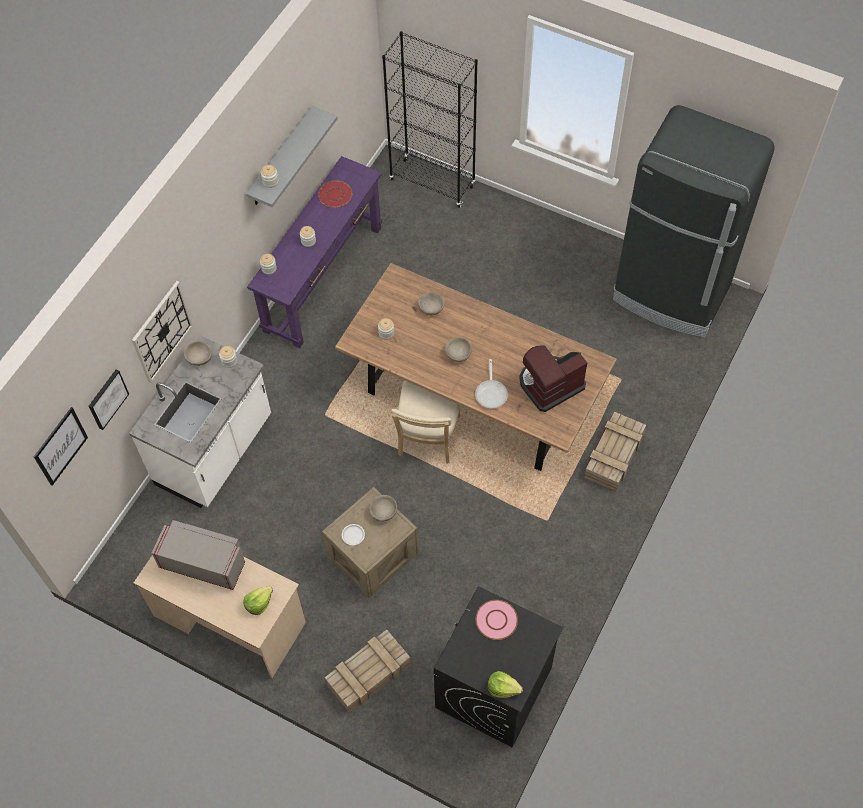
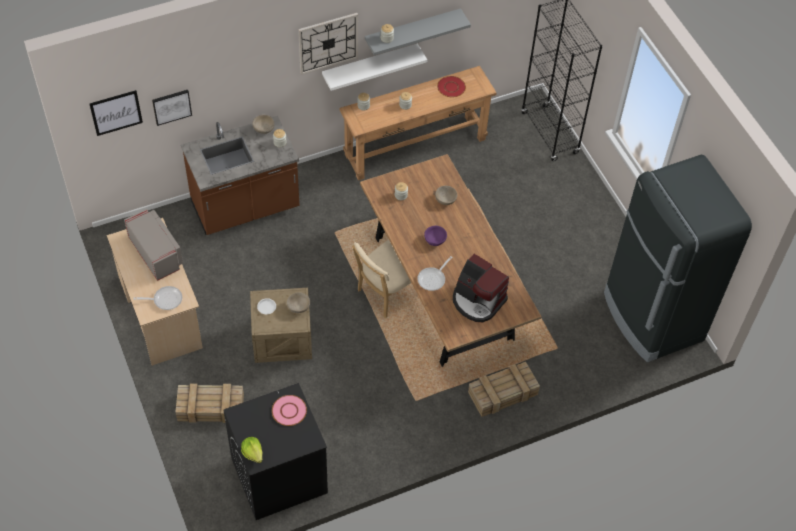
camera: 35 degrees right, 5 degrees down
white counter [129,335,271,508] -> brown counter [181,116,300,235]
wall clock [132,281,193,383] -> wall clock moved to [298,13,358,75]
lettuce [243,586,273,615] -> frying pan [133,286,182,310]
purple console table [247,156,382,348] -> brown console table [340,66,497,180]
beige bowl [445,337,472,362] -> purple bowl [424,226,447,246]
coffee machine [519,345,587,412] -> coffee machine turned 150 degrees counterclockwise [453,254,509,322]
none -> white shelf [322,43,427,91]

